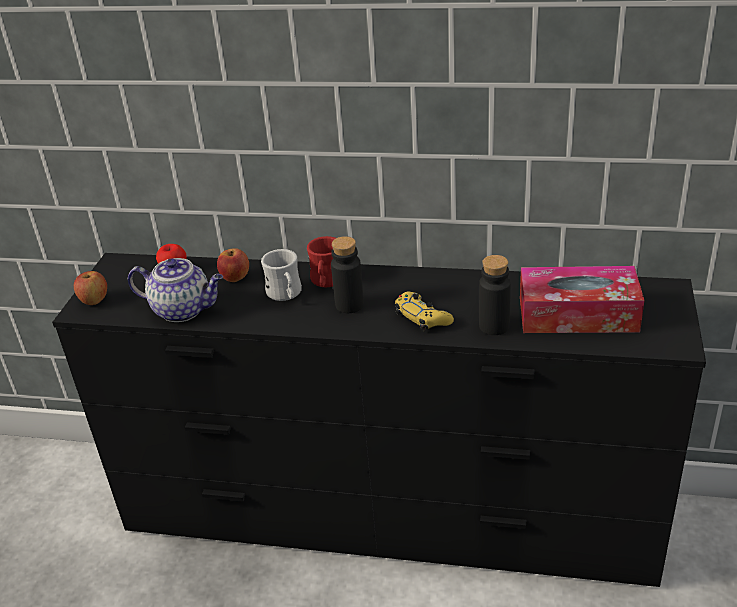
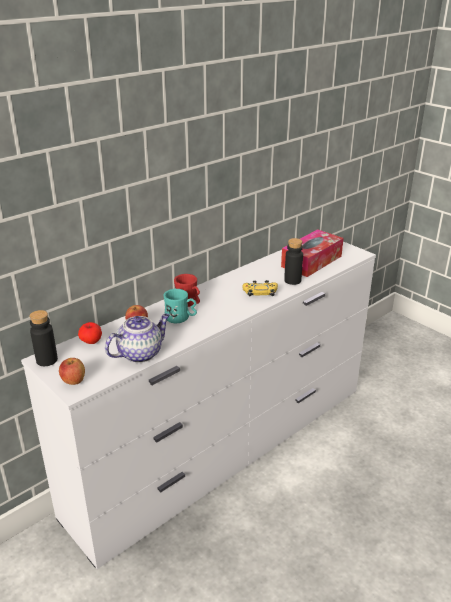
camera: 55 degrees left, 5 degrees down
black dresser [52,253,706,587] -> white dresser [21,242,376,569]
white mug [261,249,302,301] -> turquoise mug [163,289,197,323]
black bottle [331,236,364,313] -> black bottle moved to [29,310,58,366]

